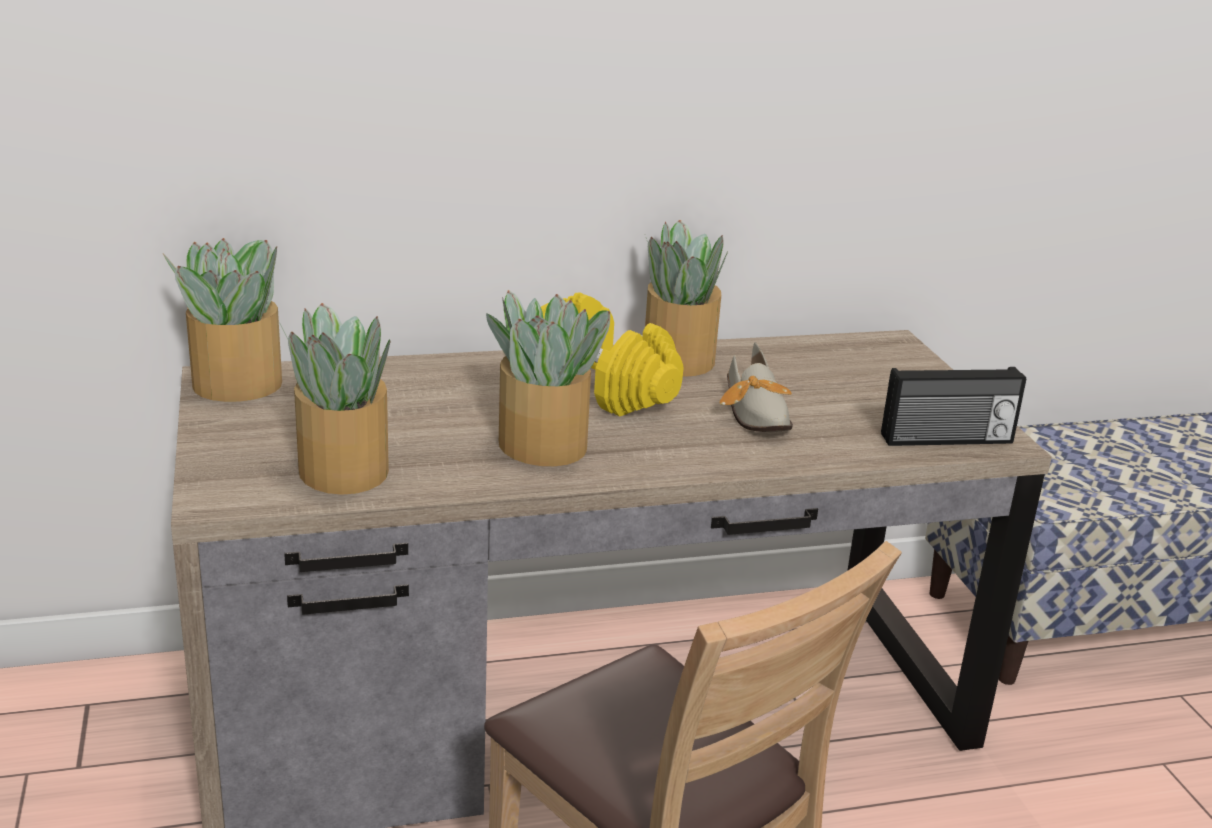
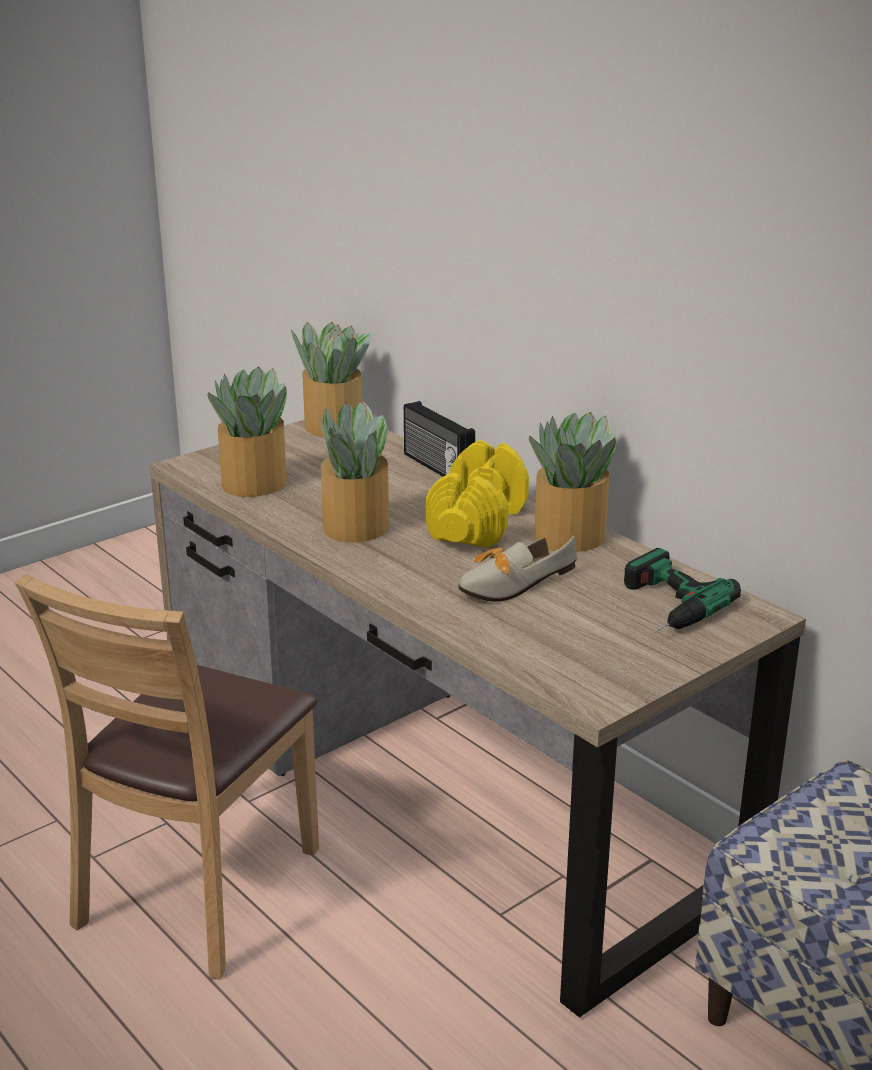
camera: 65 degrees right, 0 degrees up
radio [881,367,1026,446] -> radio moved to [404,401,475,477]
none -> power drill [624,548,741,633]

